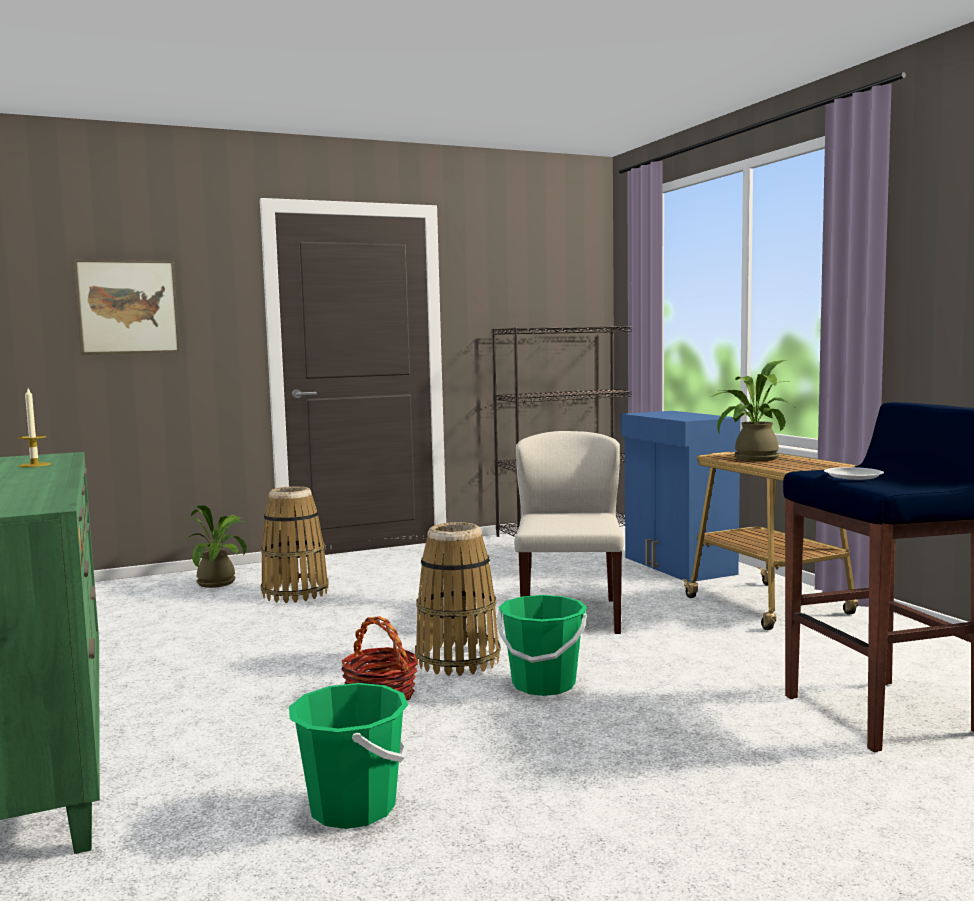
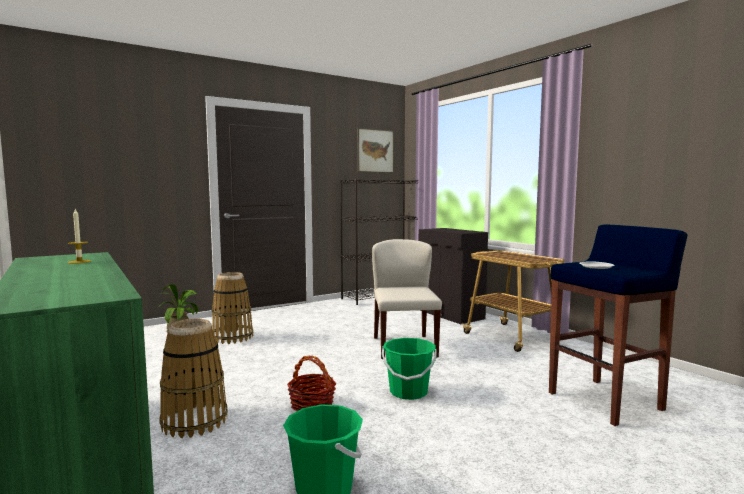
camera: 10 degrees left, 0 degrees up
picture [74,259,180,355] -> picture moved to [357,127,394,173]
basket [415,522,501,676] -> basket moved to [159,319,228,438]
blue cabinet [621,411,740,582] -> black cabinet [419,228,488,324]
potted plant [710,360,794,461] -> none

